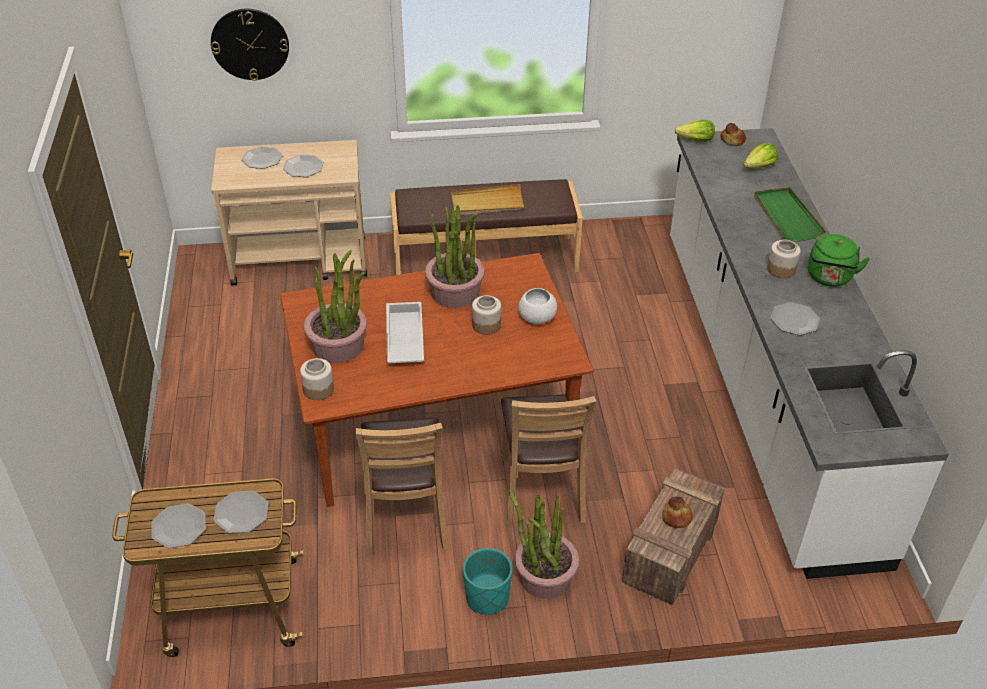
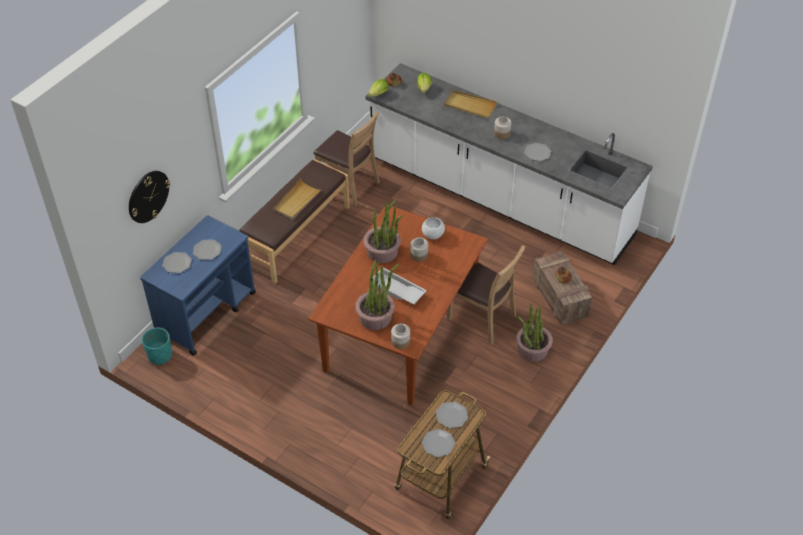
camera: 50 degrees left, 5 degrees up
beige cart [211,140,367,286] -> blue cart [140,215,256,356]
brown chair [355,418,449,555] -> brown chair moved to [313,111,380,206]
turquoise planter [463,548,512,615] -> turquoise planter moved to [142,327,172,365]
green tray [754,187,827,242] -> beige tray [444,90,497,118]
green kettle [808,234,870,287] -> none

